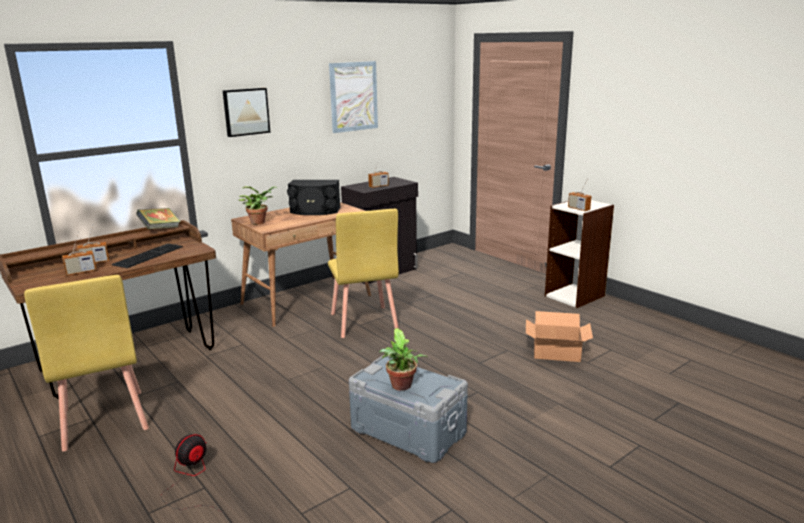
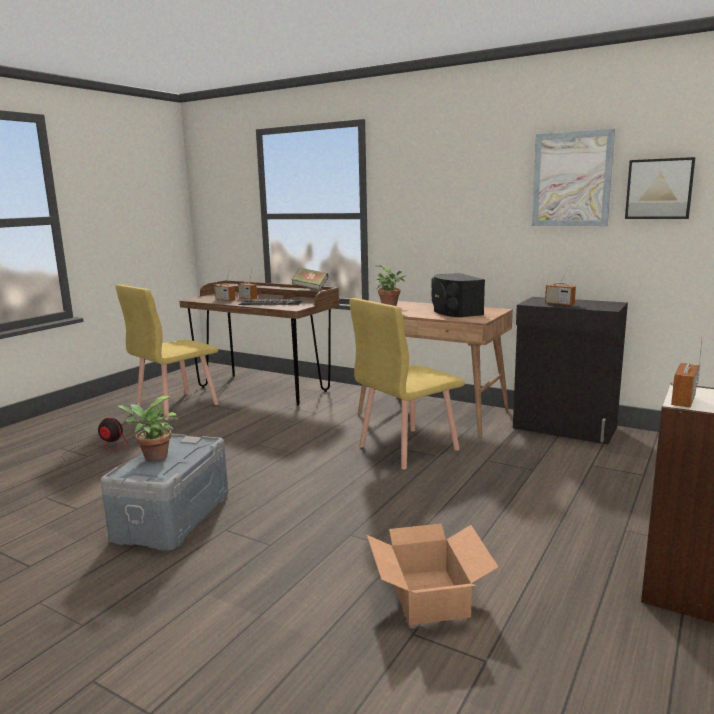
camera: 70 degrees right, 5 degrees down
picture [223,88,271,137] -> picture moved to [625,157,695,219]

